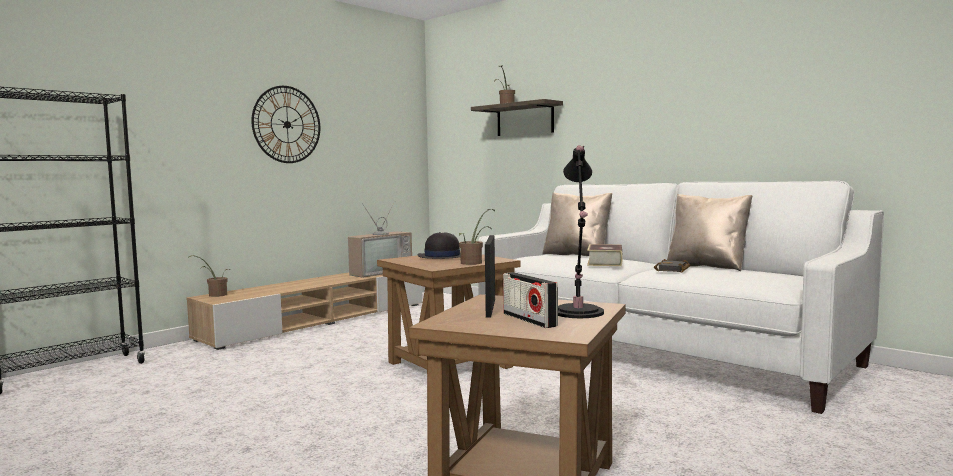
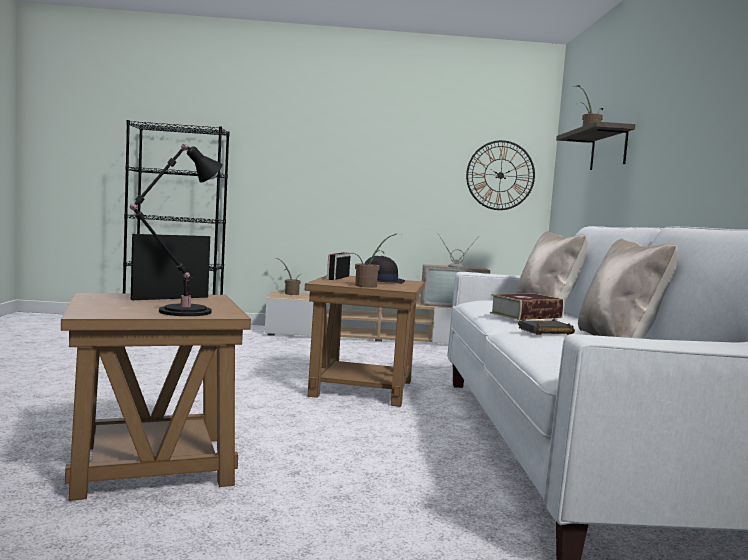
camera: 45 degrees right, 0 degrees up
wall clock [252,86,320,163] -> wall clock moved to [466,140,535,210]
radio [503,272,558,328] -> radio moved to [327,252,350,280]

